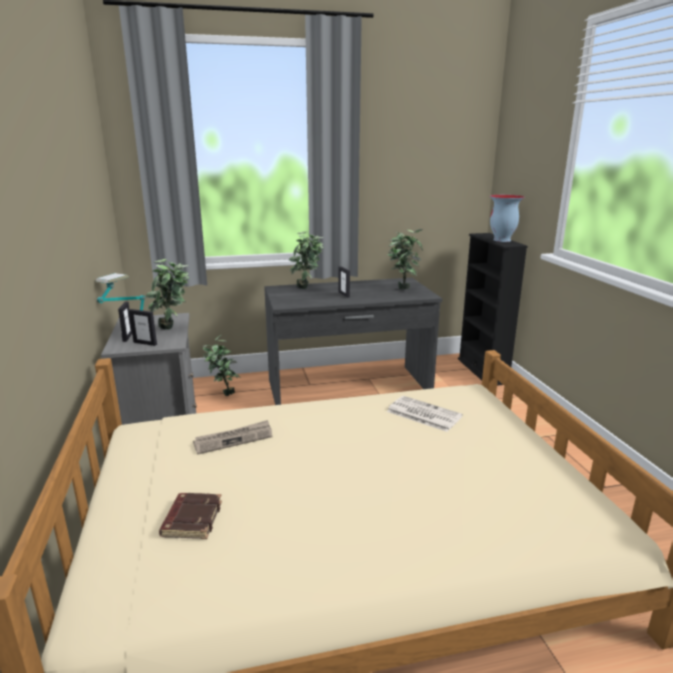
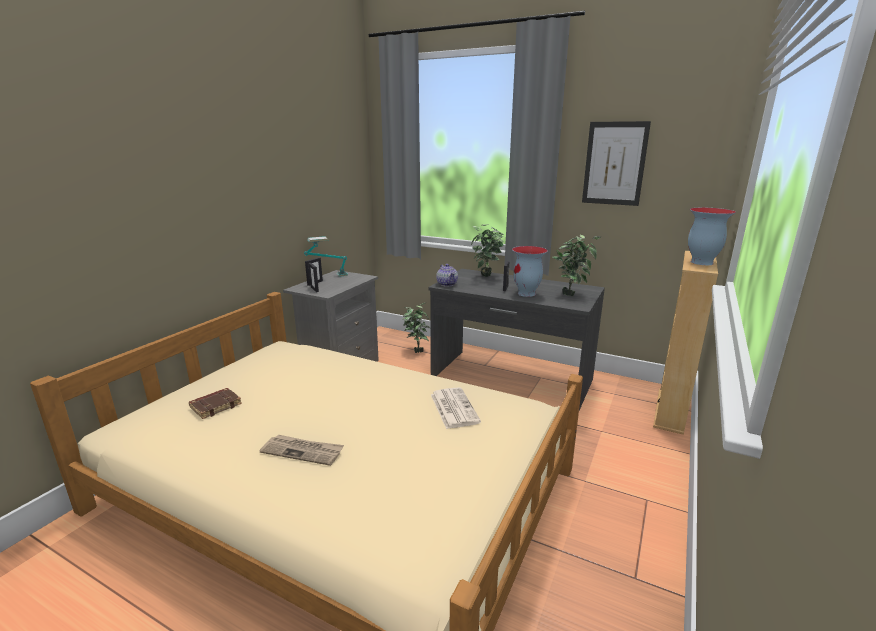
camera: 40 degrees right, 0 degrees up
potted plant [145,259,189,330] -> none
newspaper [193,420,273,455] -> newspaper moved to [260,435,344,466]
black bookcase [458,233,528,386] -> beige bookcase [653,251,718,435]
none -> teapot [436,264,458,287]
none -> vase [512,246,548,297]
none -> picture [582,121,651,206]

